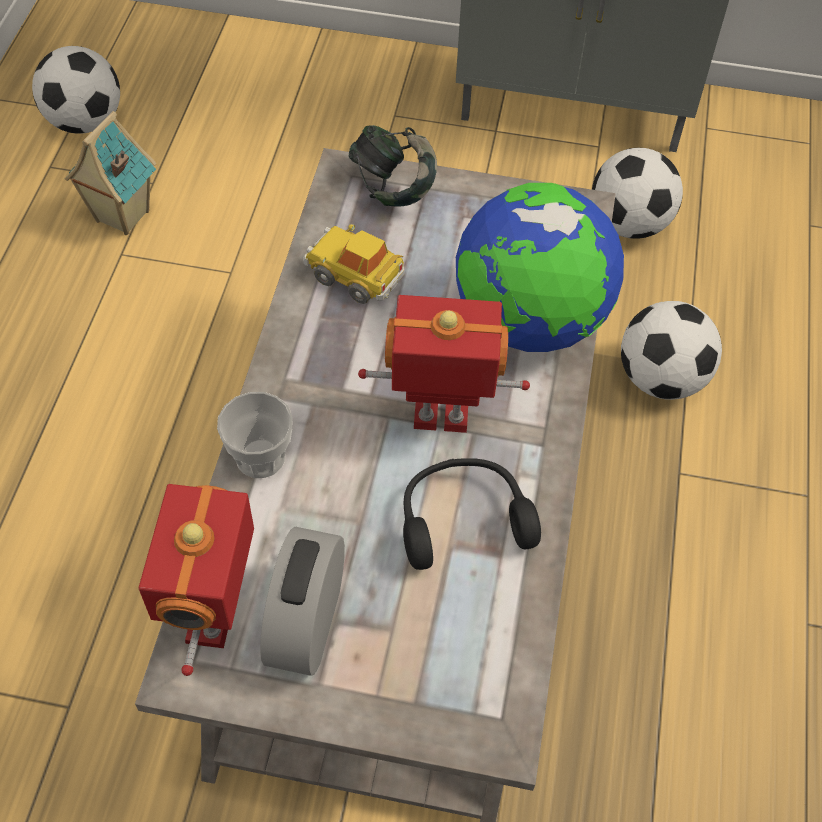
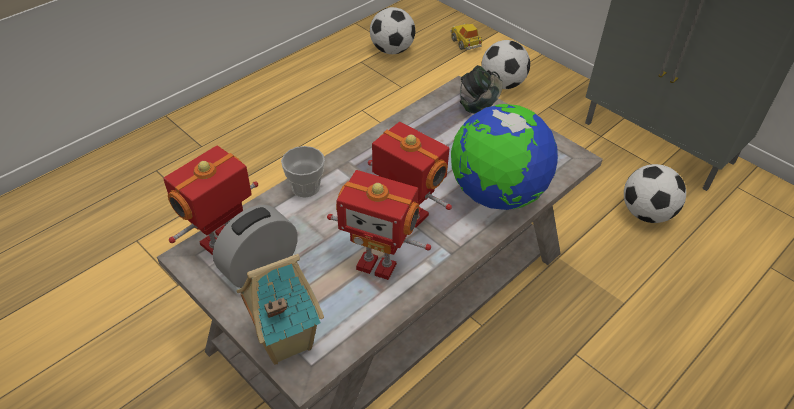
camera: 35 degrees right, 10 degrees down
toy house [65,111,156,235] -> toy house moved to [236,254,324,364]
toy car [303,224,404,304] -> toy car moved to [450,23,482,50]
black headphones [403,458,541,570] -> toy robot [327,170,431,280]
football [621,301,722,400] -> football moved to [481,40,530,89]

